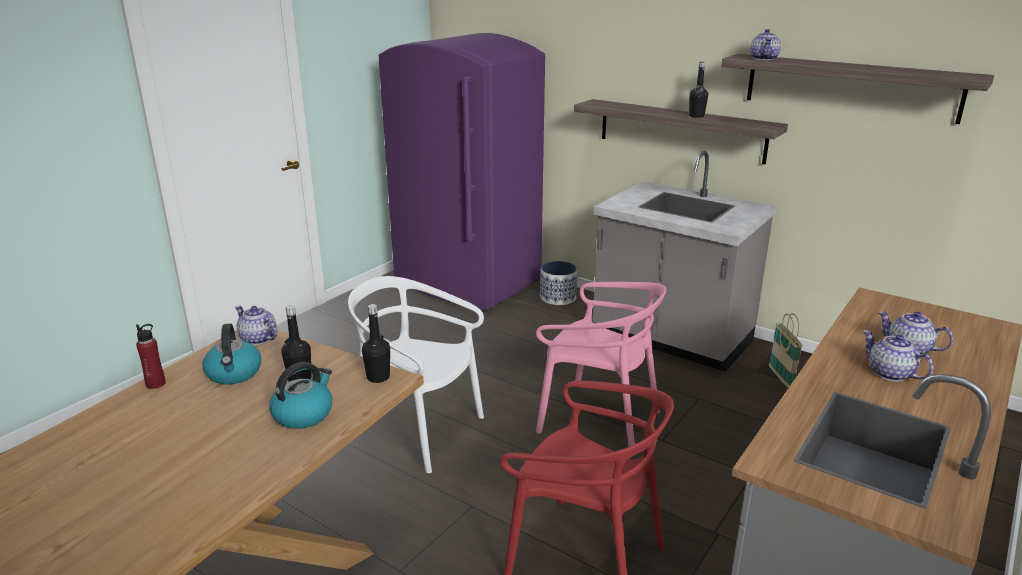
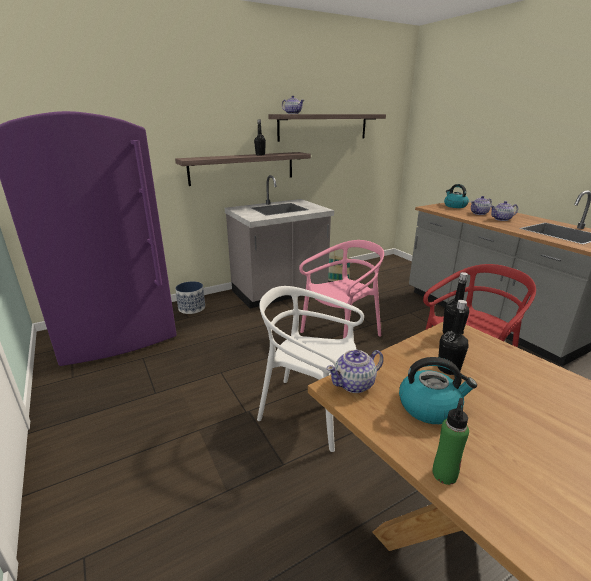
camera: 65 degrees left, 0 degrees up
red bottle [136,324,166,389] -> green bottle [432,398,469,485]
kettle [269,362,332,429] -> kettle moved to [444,184,469,208]
white chair [348,276,484,473] -> white chair turned 60 degrees clockwise [257,286,364,452]

